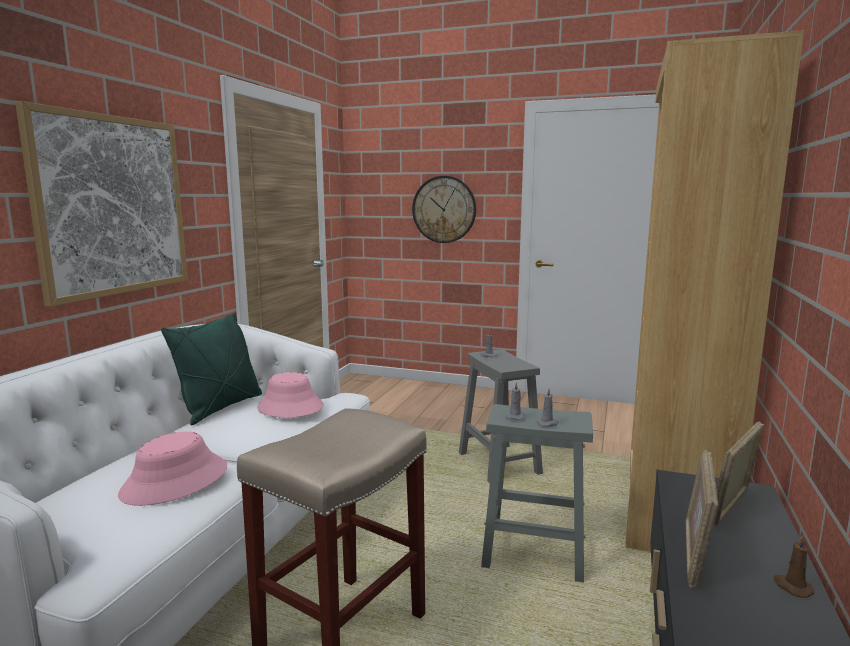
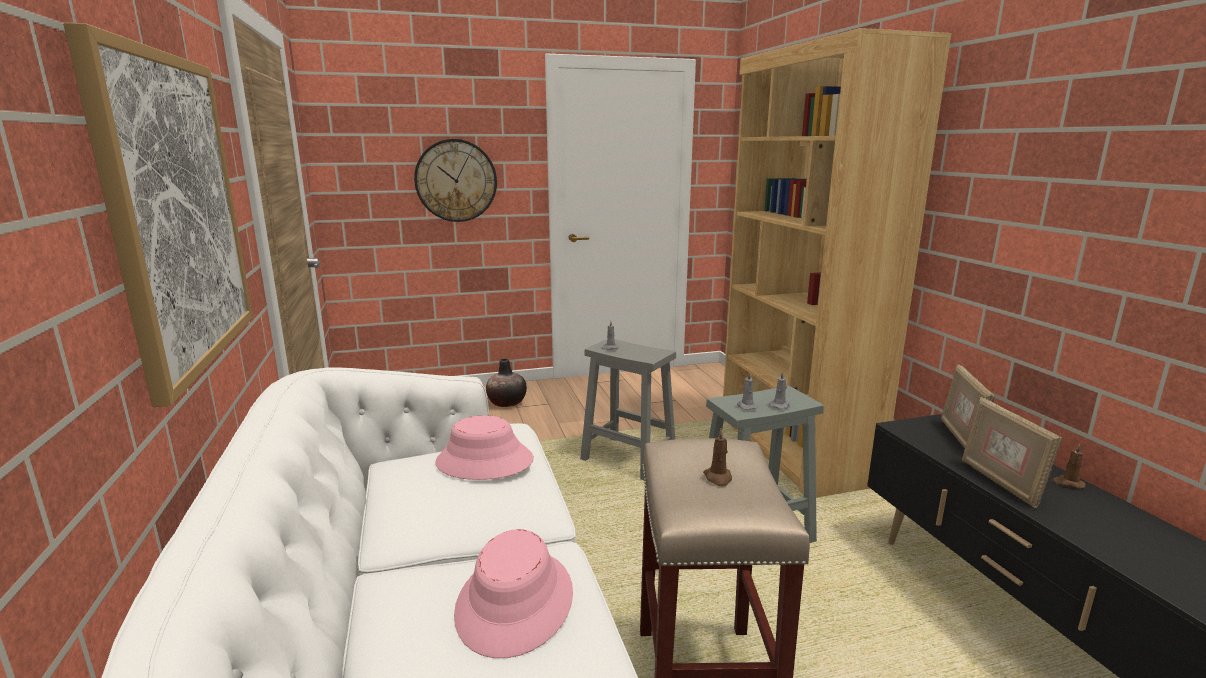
camera: 35 degrees left, 5 degrees up
green pillow [161,313,262,425] -> none
none -> vase [486,358,527,407]
none -> brown candle [703,428,732,486]

